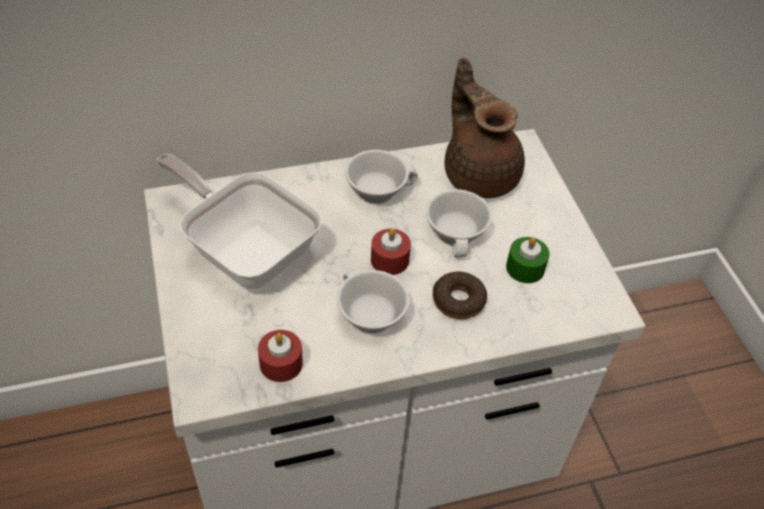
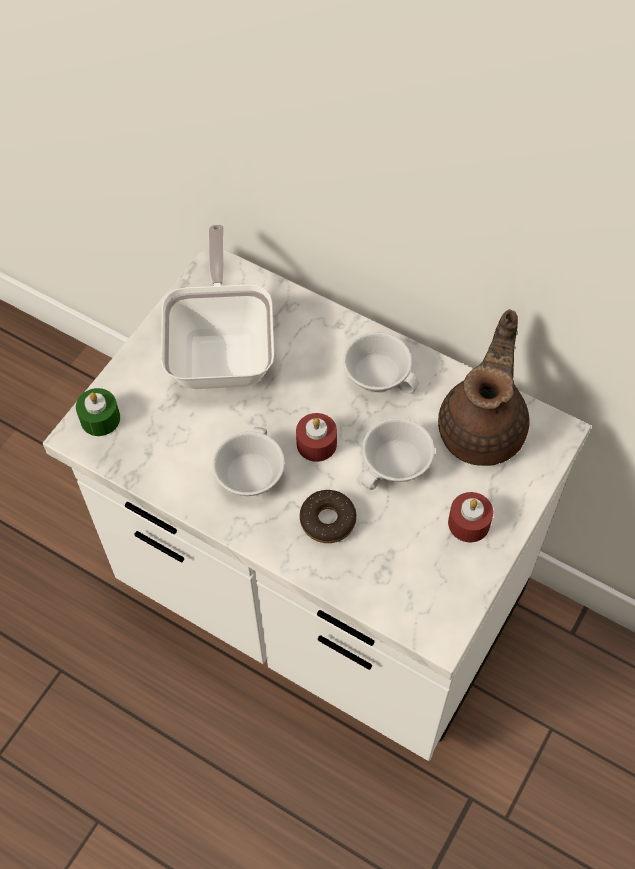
camera: 50 degrees right, 10 degrees up
red candle [258,330,303,382] -> red candle moved to [448,492,493,542]
green candle [506,237,550,283] -> green candle moved to [76,388,120,436]

